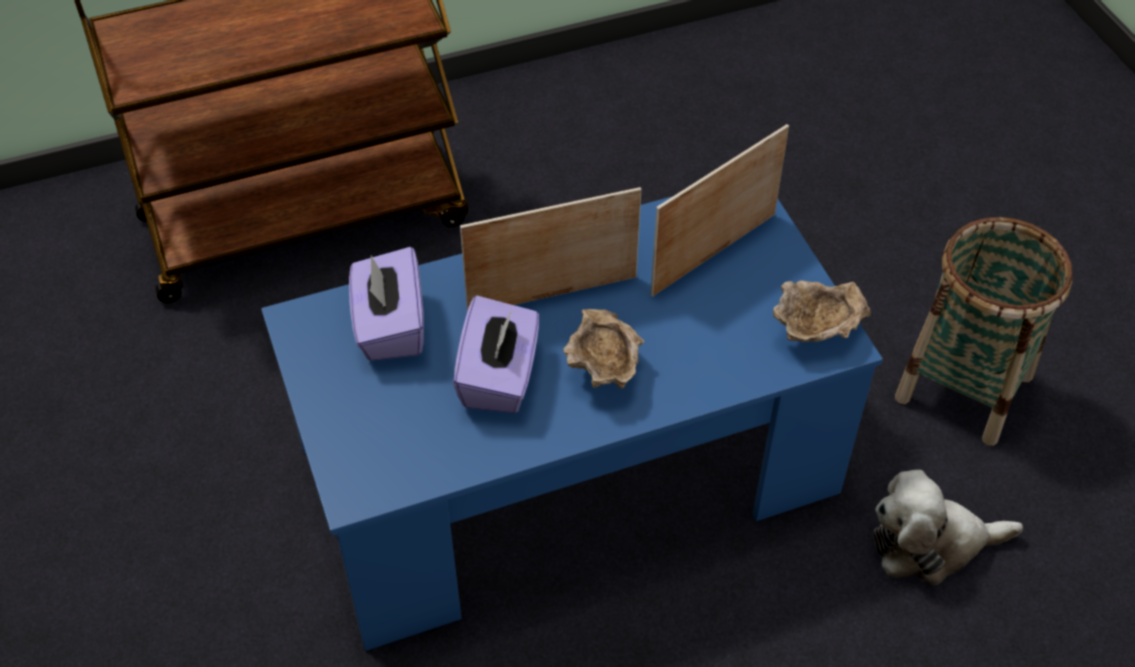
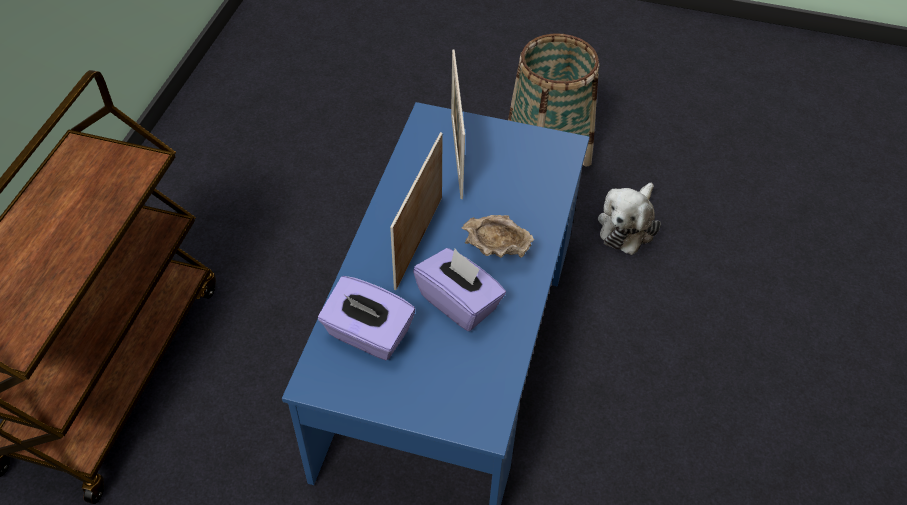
camera: 55 degrees left, 0 degrees up
beige bowl [773,280,871,342] -> none

